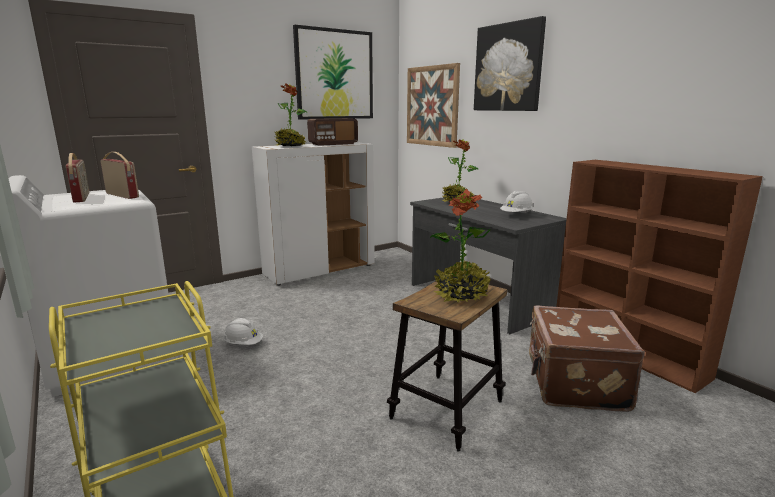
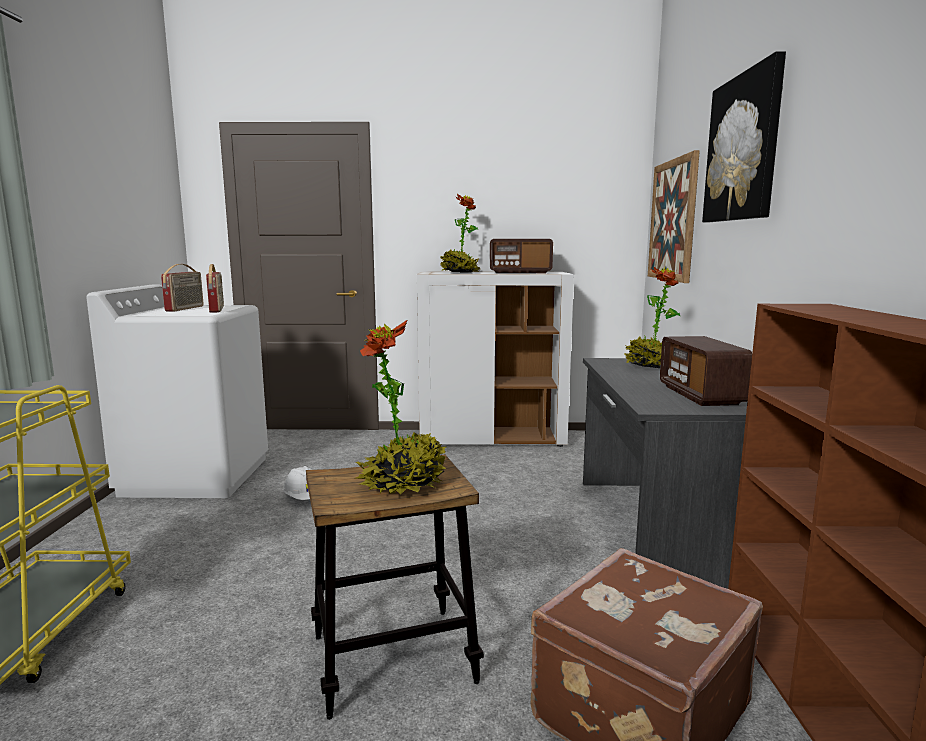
camera: 35 degrees right, 5 degrees down
picture [293,25,373,120] -> none
white hard hat [500,191,533,213] -> radio [660,336,752,406]

